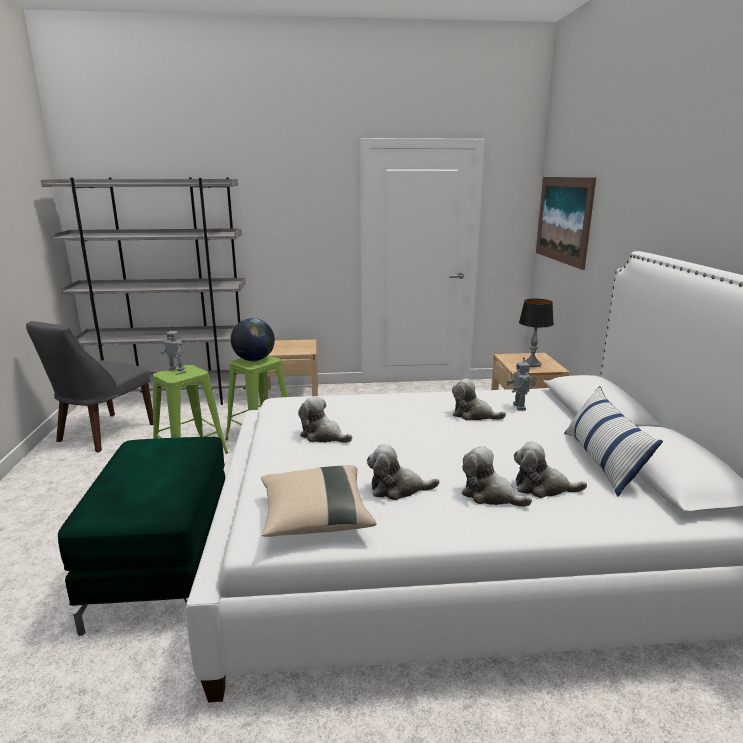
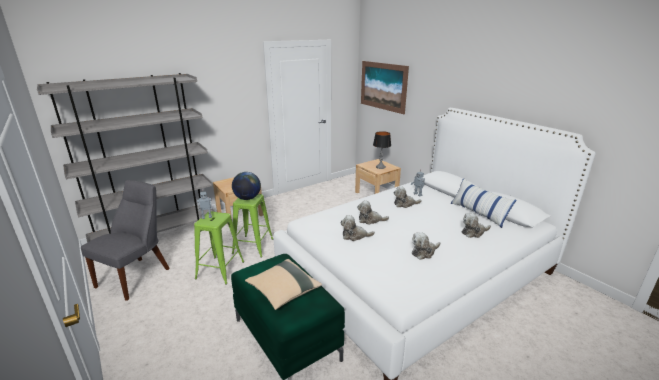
camera: 30 degrees left, 5 degrees up
grey chair [26,321,153,452] -> grey chair turned 150 degrees counterclockwise [81,180,170,301]
beige pillow [261,465,376,537] -> beige pillow moved to [245,259,322,310]
plush toy [462,446,532,507] -> plush toy moved to [357,200,389,225]

